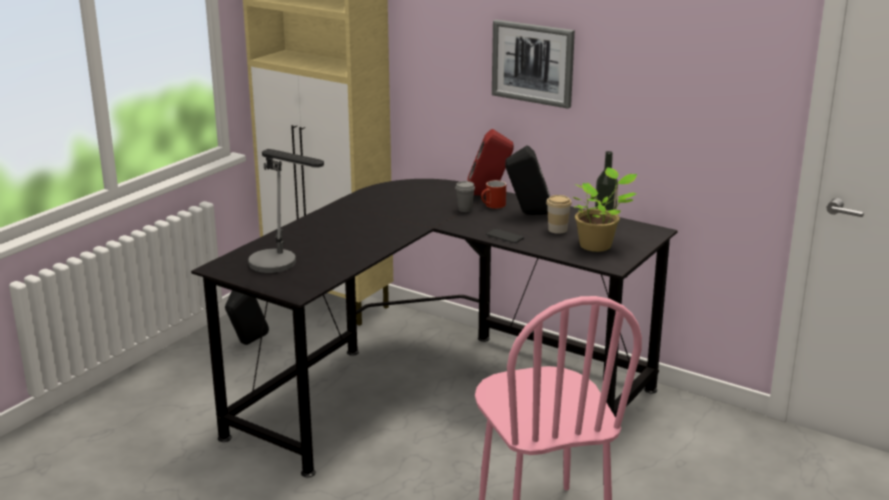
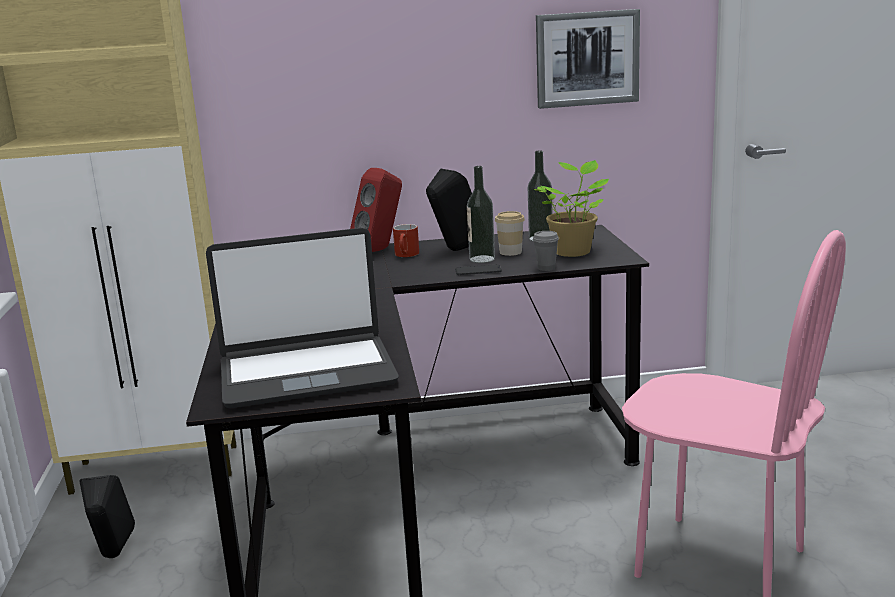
camera: 40 degrees left, 5 degrees down
table lamp [248,149,324,273] -> laptop [206,228,399,408]
grey cup [455,181,475,212] -> grey cup moved to [533,231,559,271]
picture [492,20,575,109] -> picture moved to [536,9,640,109]
none -> bottle [467,166,495,263]

